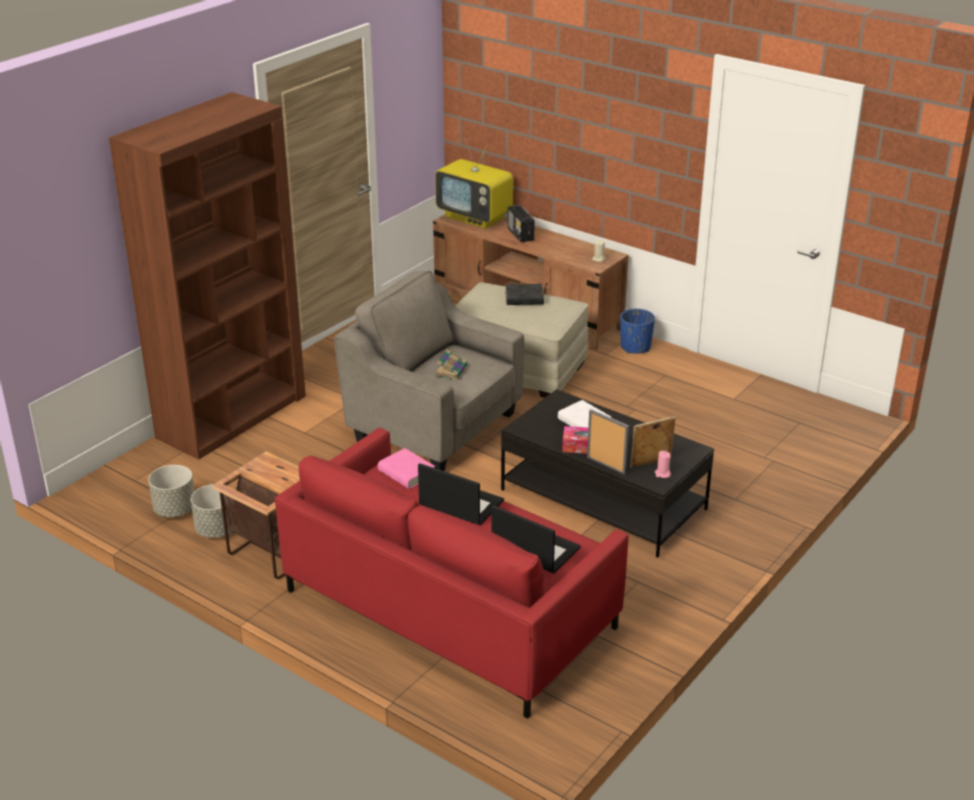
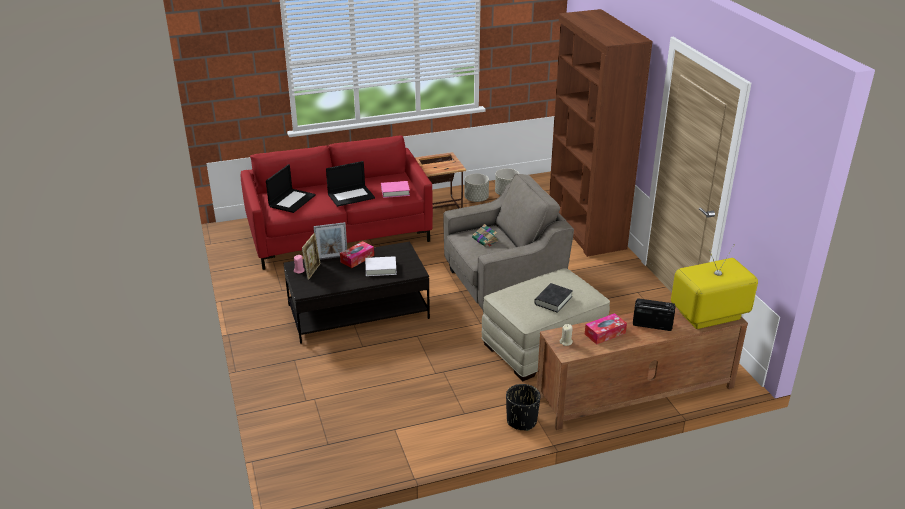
camera: 125 degrees right, 0 degrees up
laptop [492,505,581,574] -> laptop turned 45 degrees counterclockwise [266,164,316,213]
blue planter [620,309,655,354] -> black planter [506,384,540,431]
none -> tissue box [585,313,627,345]

